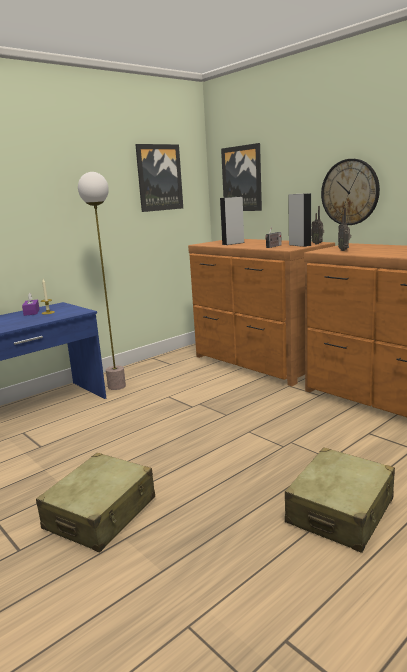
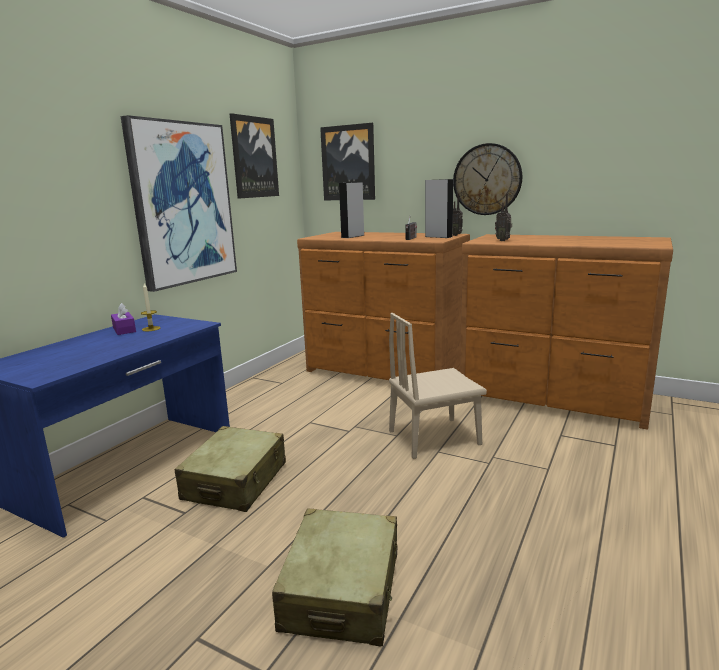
camera: 20 degrees left, 0 degrees up
floor lamp [78,172,126,390] -> none
beige suitcase [285,447,395,553] -> beige suitcase moved to [175,426,286,512]
none -> picture [121,115,237,292]
none -> beige chair [389,313,487,459]

